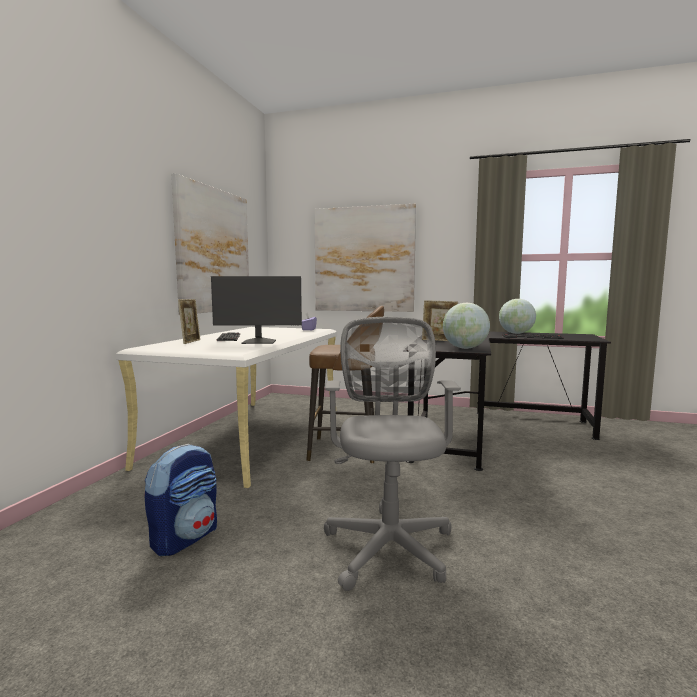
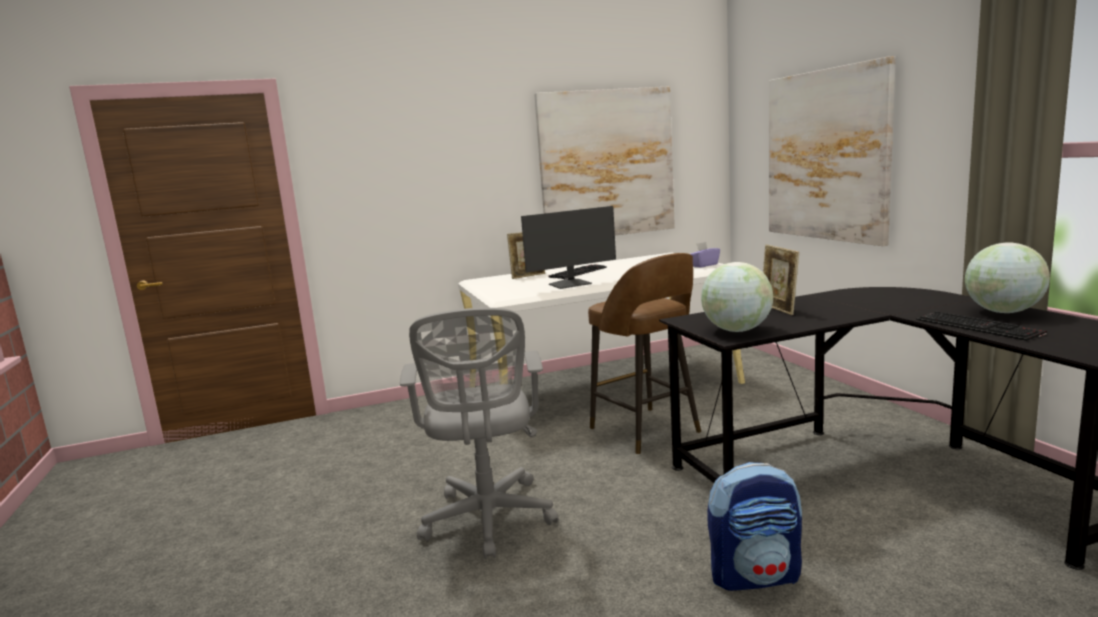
camera: 55 degrees right, 5 degrees up
backpack [144,443,217,556] -> backpack moved to [707,462,802,591]
monitor [211,276,302,344] -> monitor turned 75 degrees counterclockwise [521,206,616,289]
grey office chair [324,317,461,591] -> grey office chair turned 120 degrees clockwise [400,308,558,559]

